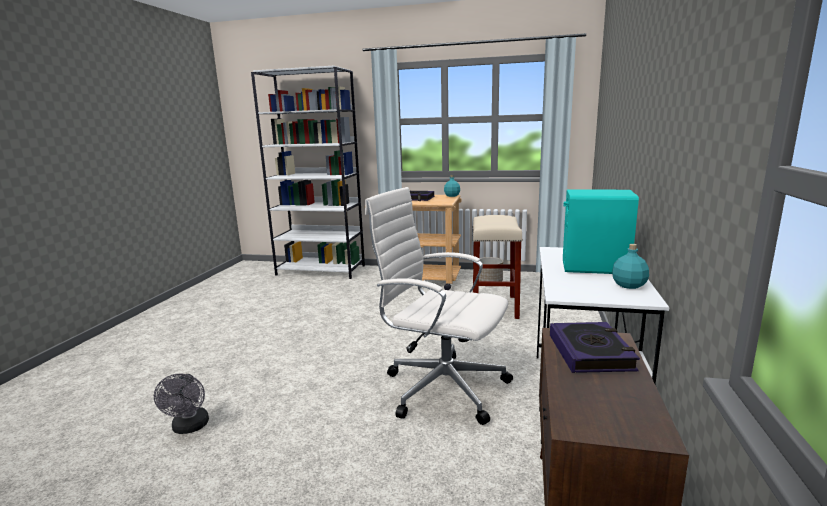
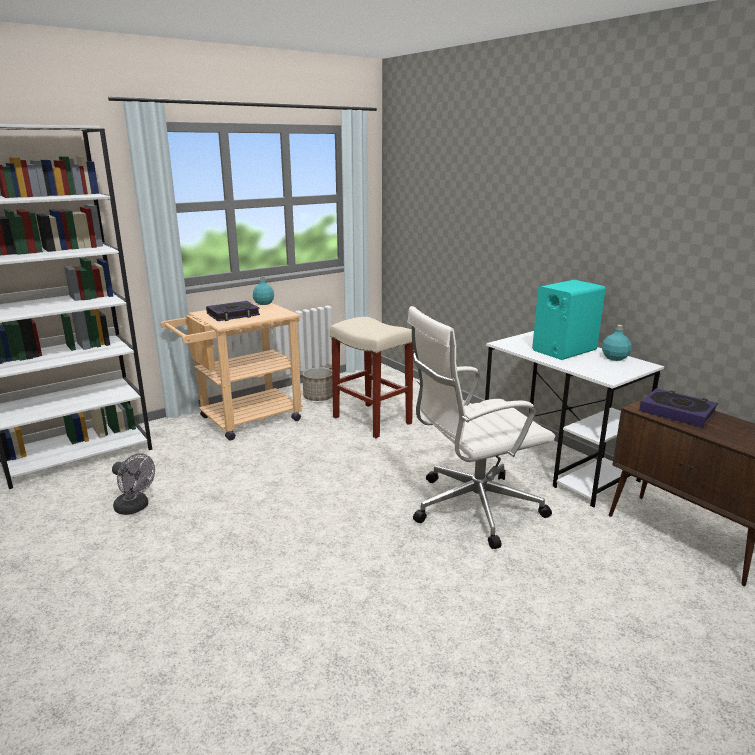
camera: 50 degrees left, 5 degrees up
grey fan [154,374,209,434] -> grey fan moved to [112,453,155,515]

